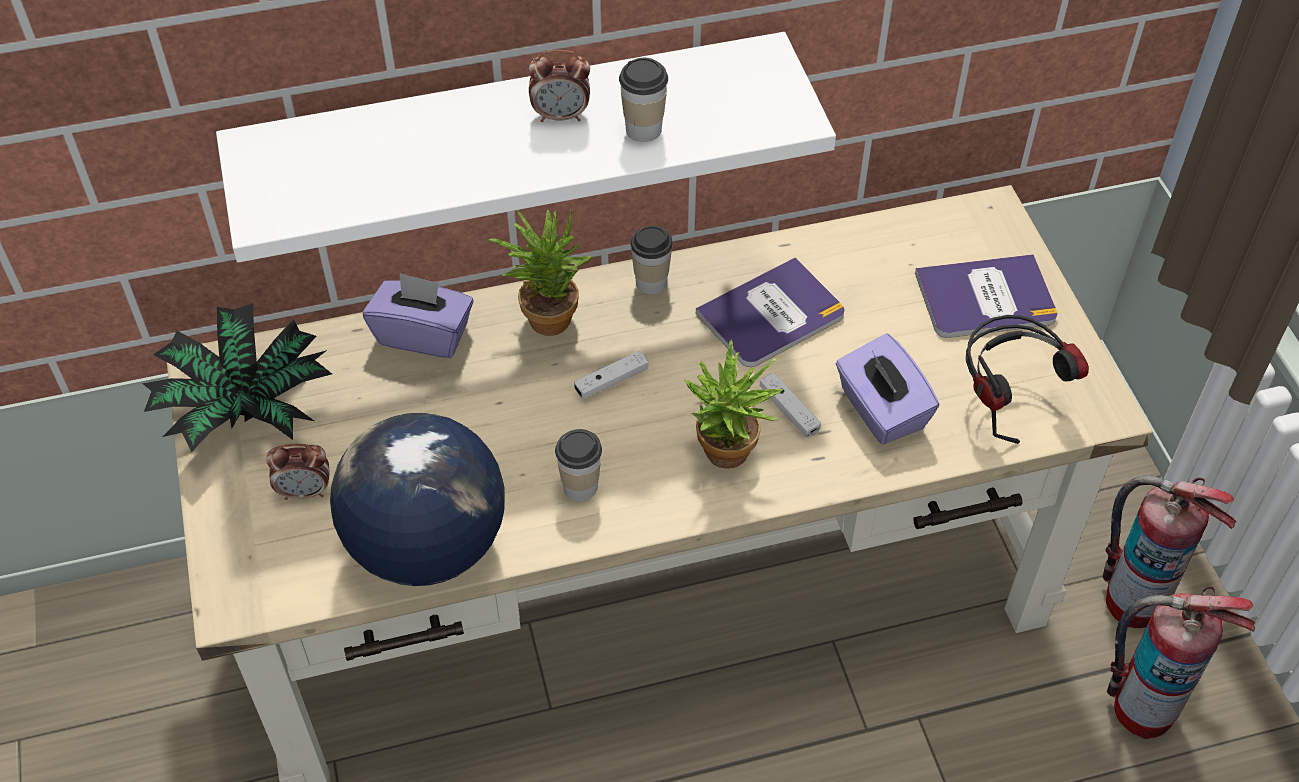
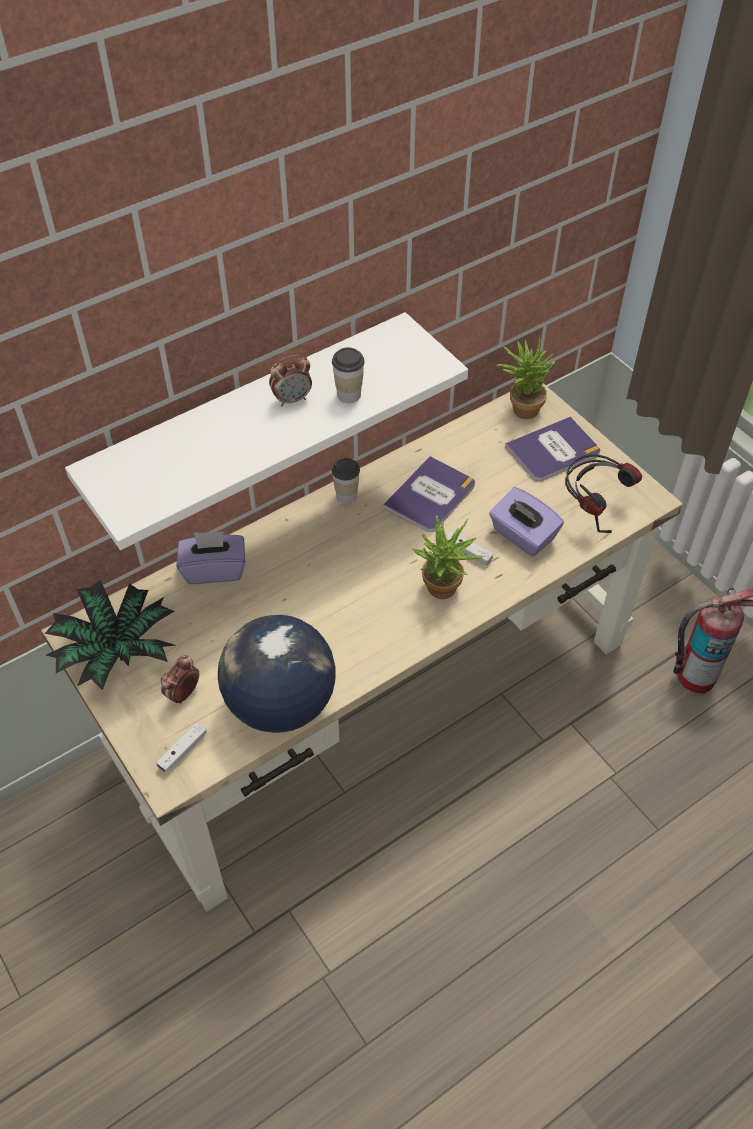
camera: 20 degrees left, 0 degrees up
alarm clock [266,444,330,500] -> alarm clock turned 150 degrees clockwise [161,655,199,704]
potted plant [489,209,592,336] -> potted plant moved to [497,336,556,419]
cup [555,429,602,501] -> none
white game controller [574,351,648,399] -> white game controller moved to [156,722,207,773]
fire extinguisher [1102,475,1236,628] -> none

